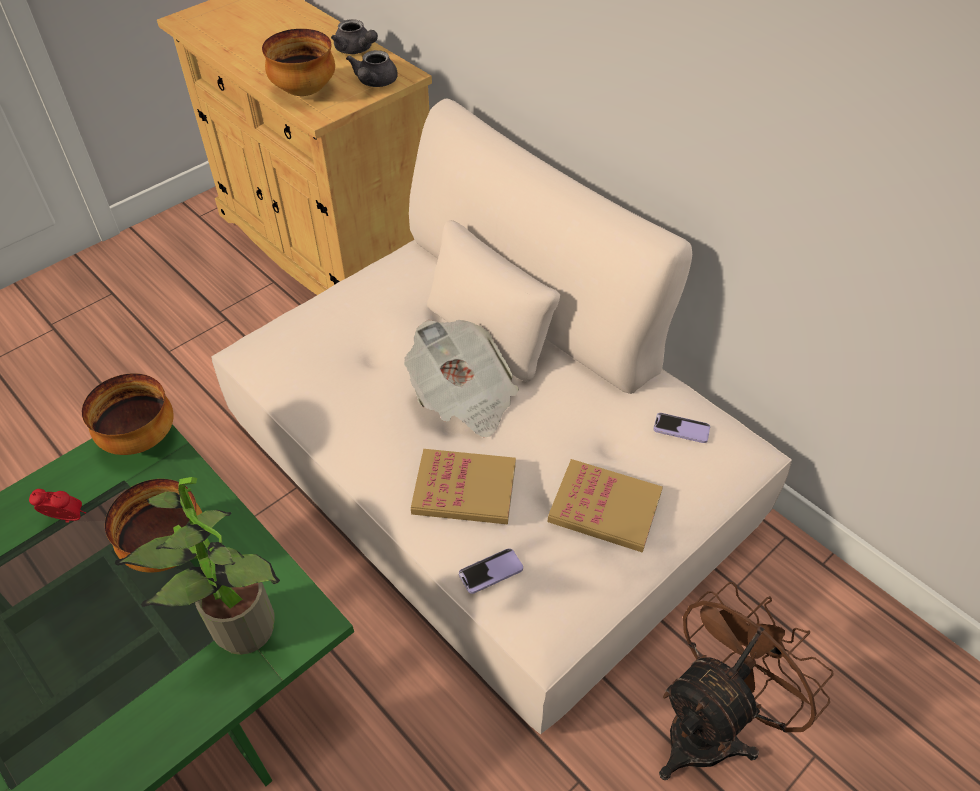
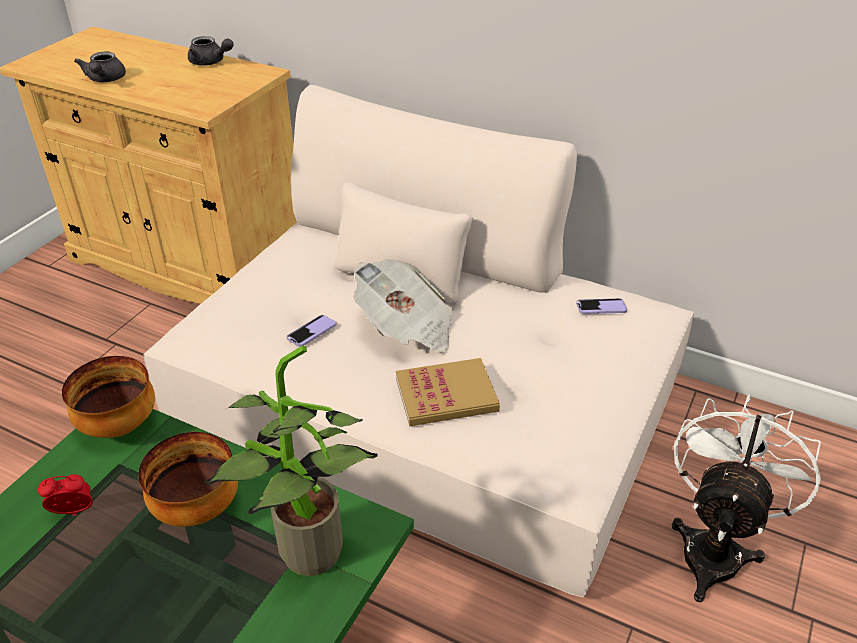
camera: 20 degrees left, 10 degrees down
bowl [262,29,335,96] -> none
grey teapot [346,50,398,87] -> grey teapot moved to [74,51,126,82]
phone [459,548,523,594] -> phone moved to [287,315,336,347]
book [548,459,663,553] -> none
brown fan [659,582,834,780] -> white fan [672,394,821,602]

